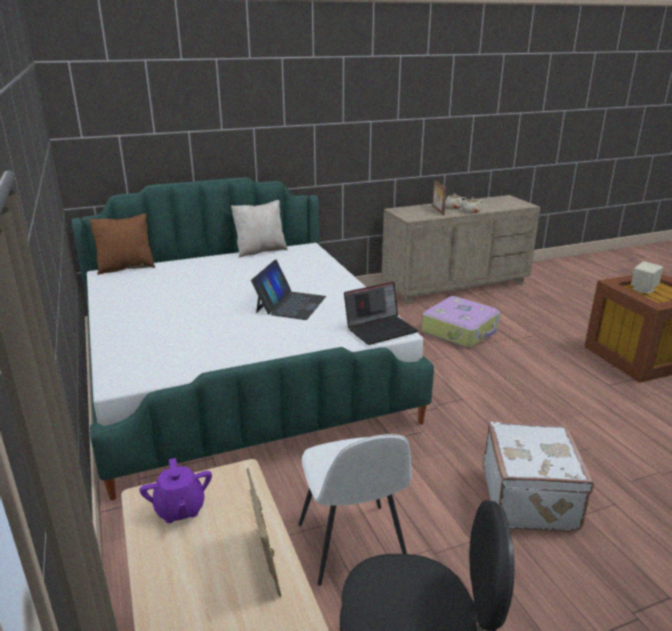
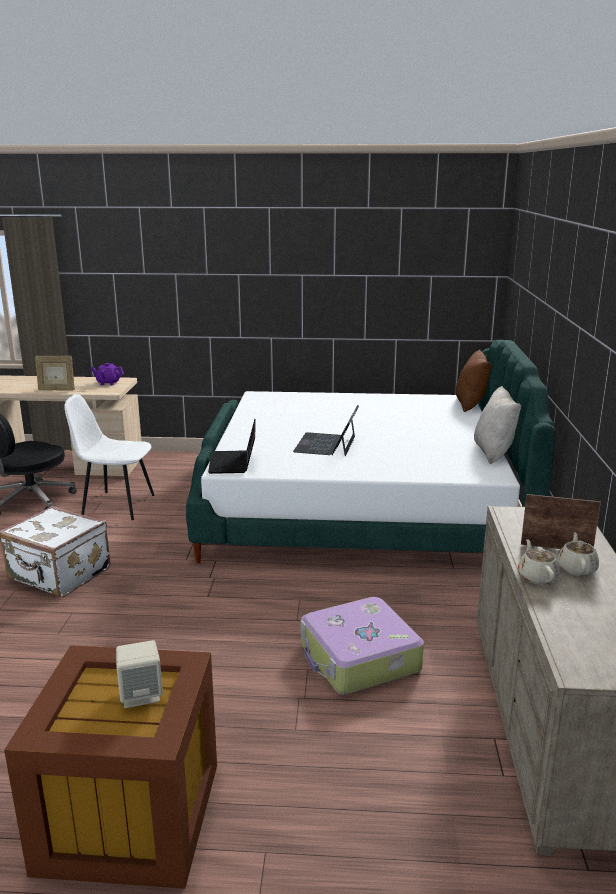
camera: 115 degrees right, 5 degrees down
laptop [251,260,326,320] -> laptop turned 60 degrees clockwise [293,405,359,456]

